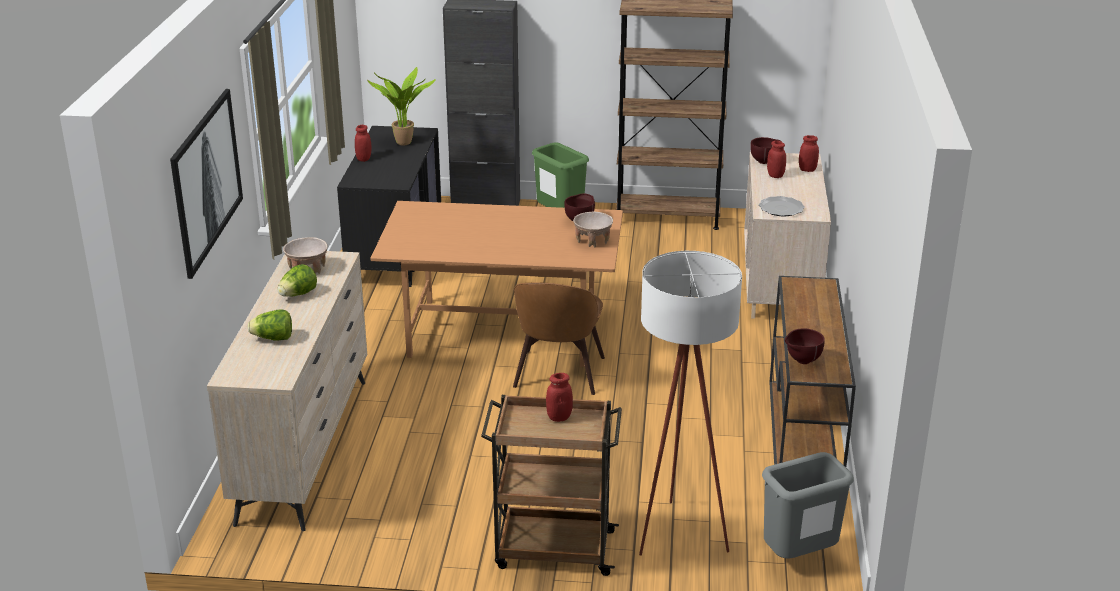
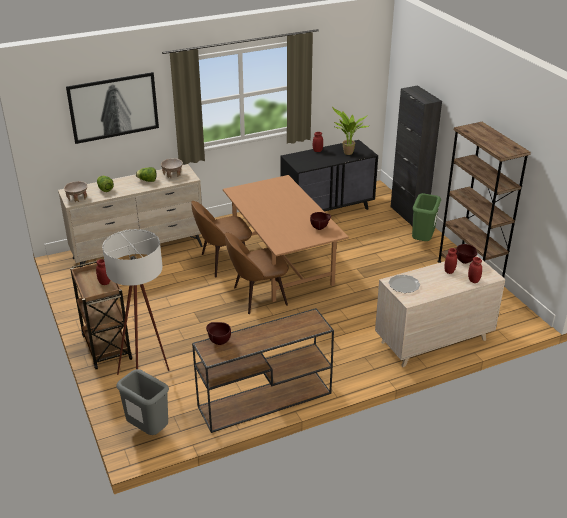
camera: 60 degrees right, 5 degrees up
beige bowl [573,211,613,247] -> beige bowl moved to [64,181,88,203]
none -> brown chair [191,201,252,278]

